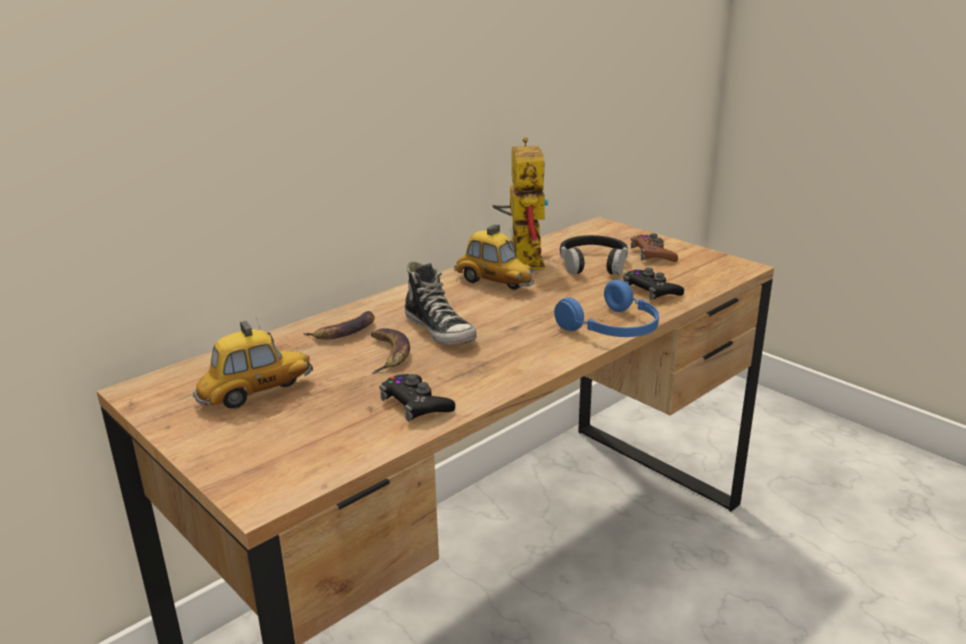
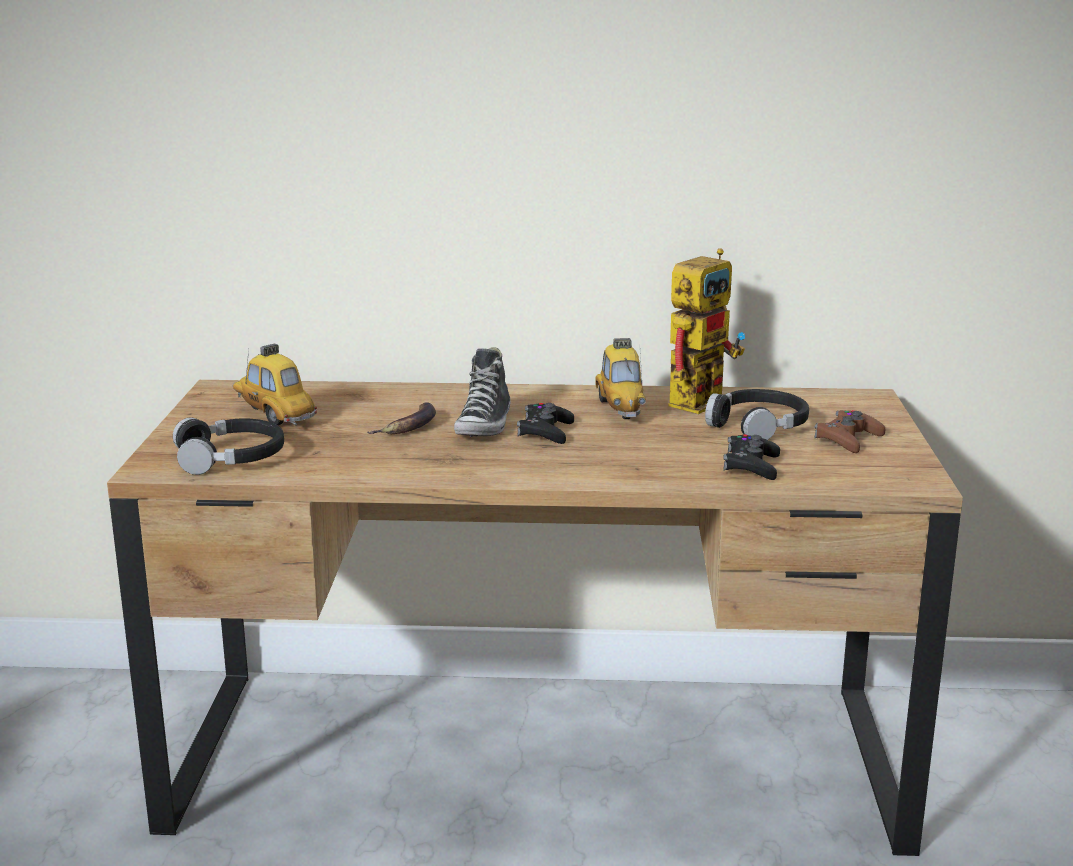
camera: 45 degrees right, 5 degrees down
toy car [193,318,313,409] -> toy car turned 150 degrees counterclockwise [233,343,317,425]
banana [303,311,375,339] -> none
black game controller [379,374,455,421] -> black game controller moved to [517,403,574,444]
blue headphones [554,280,659,337] -> none
none -> black headphones [173,417,284,475]

